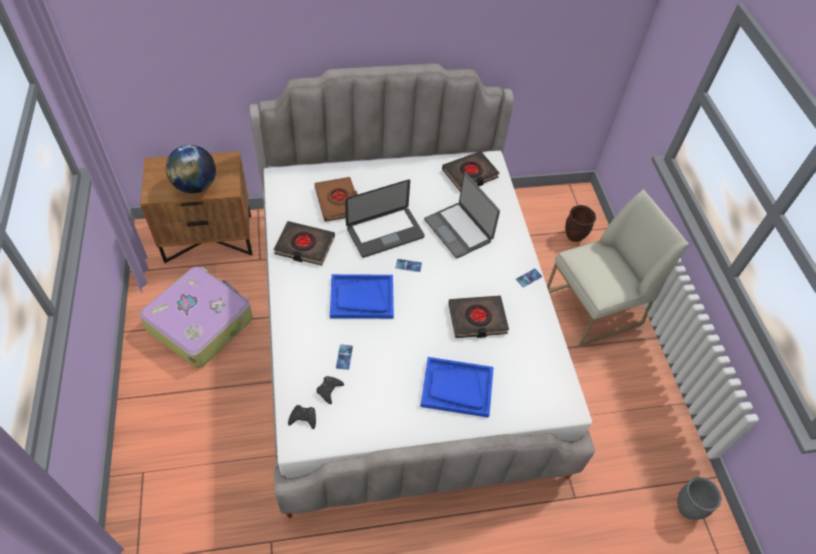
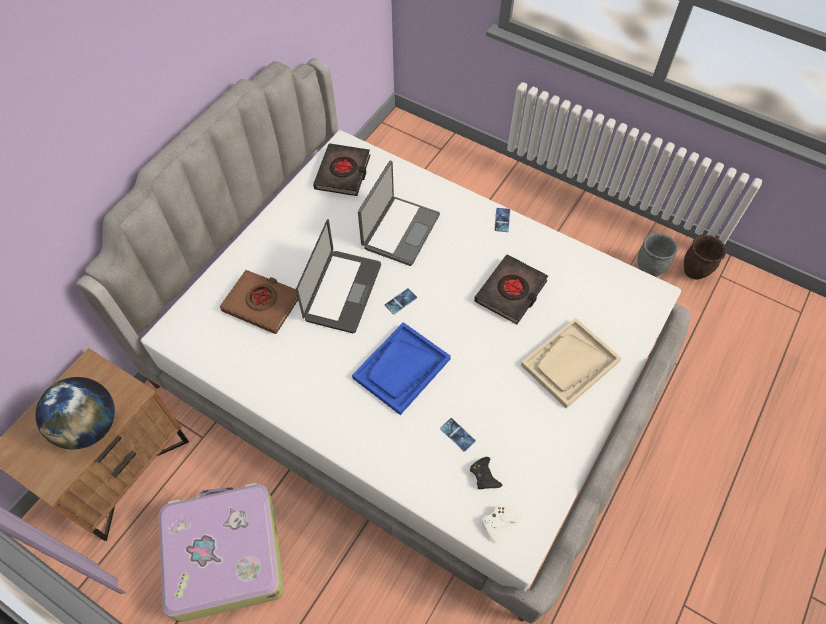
camera: 45 degrees left, 5 degrees up
black book [274,221,335,266] -> none
black game controller [288,405,316,429] -> white game controller [482,505,518,543]
blue tray [420,357,494,418] -> beige tray [521,318,621,408]
laptop [424,173,500,259] -> laptop turned 75 degrees counterclockwise [358,160,440,266]
white chair [547,189,689,347] -> none
brown planter [565,205,596,242] -> brown planter moved to [684,235,726,280]
grey planter [677,477,722,520] -> grey planter moved to [638,233,677,277]

